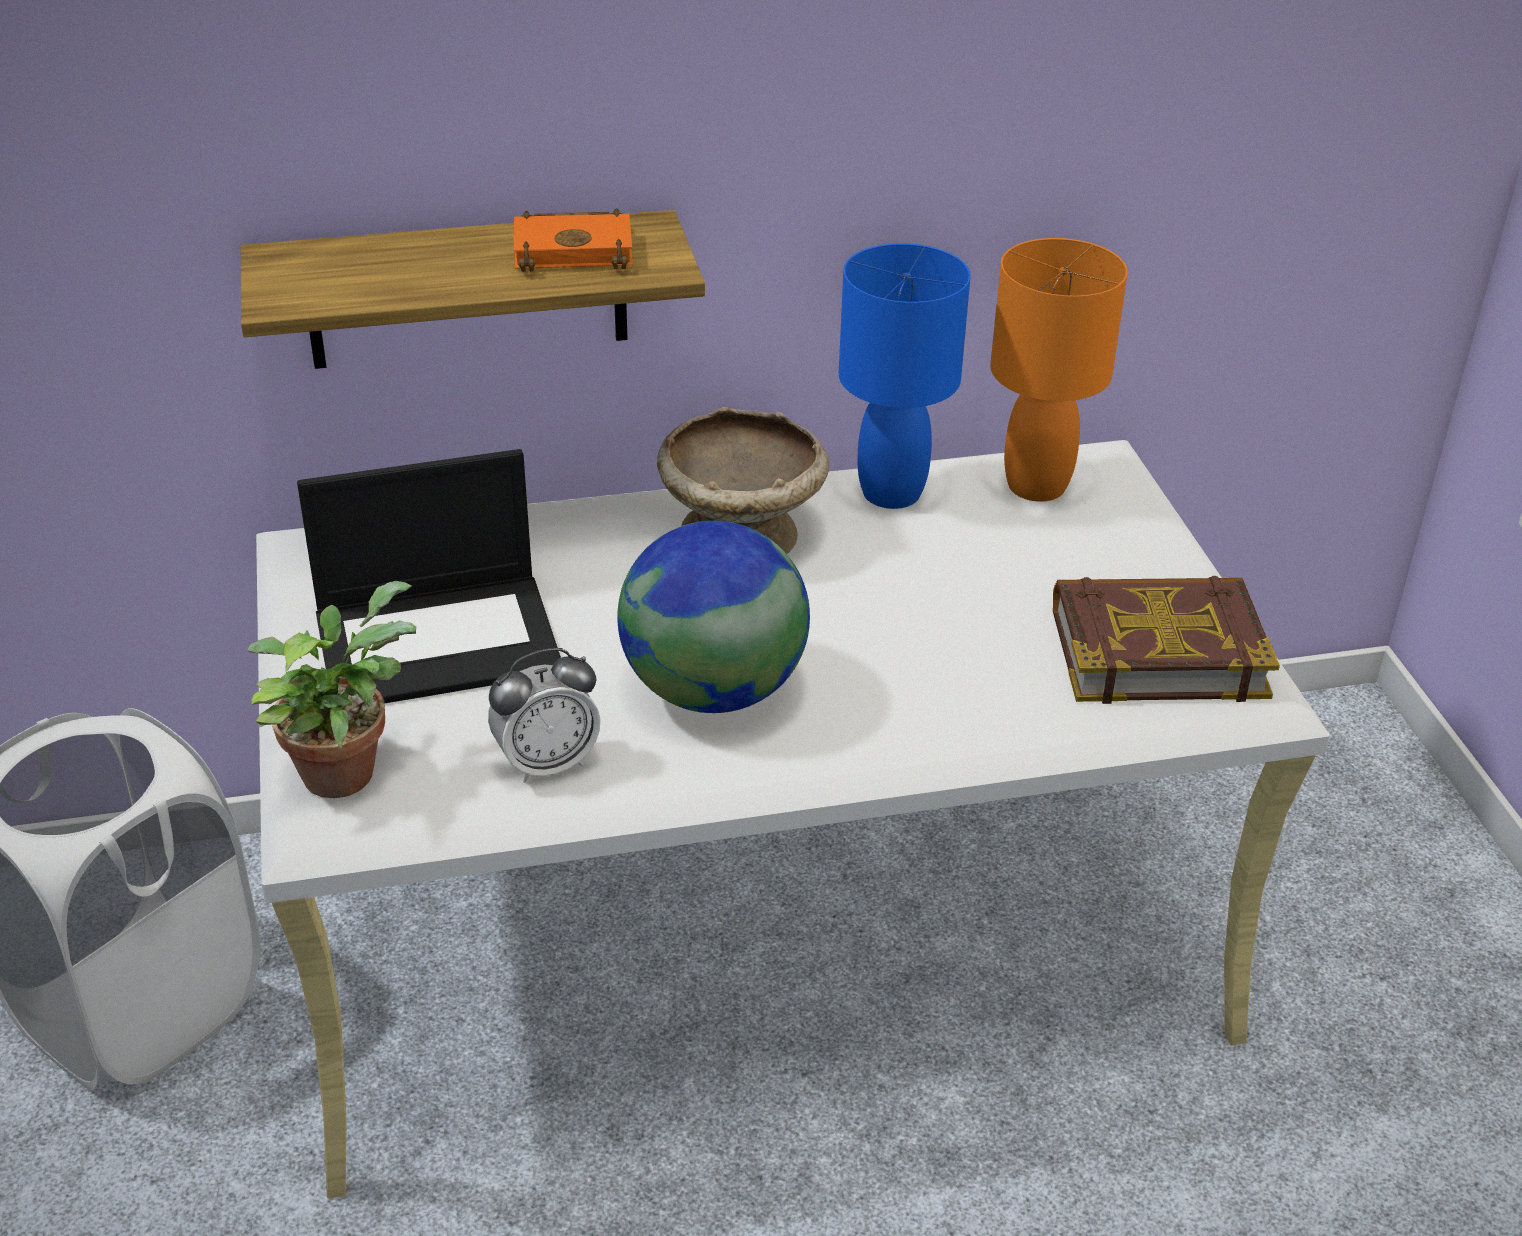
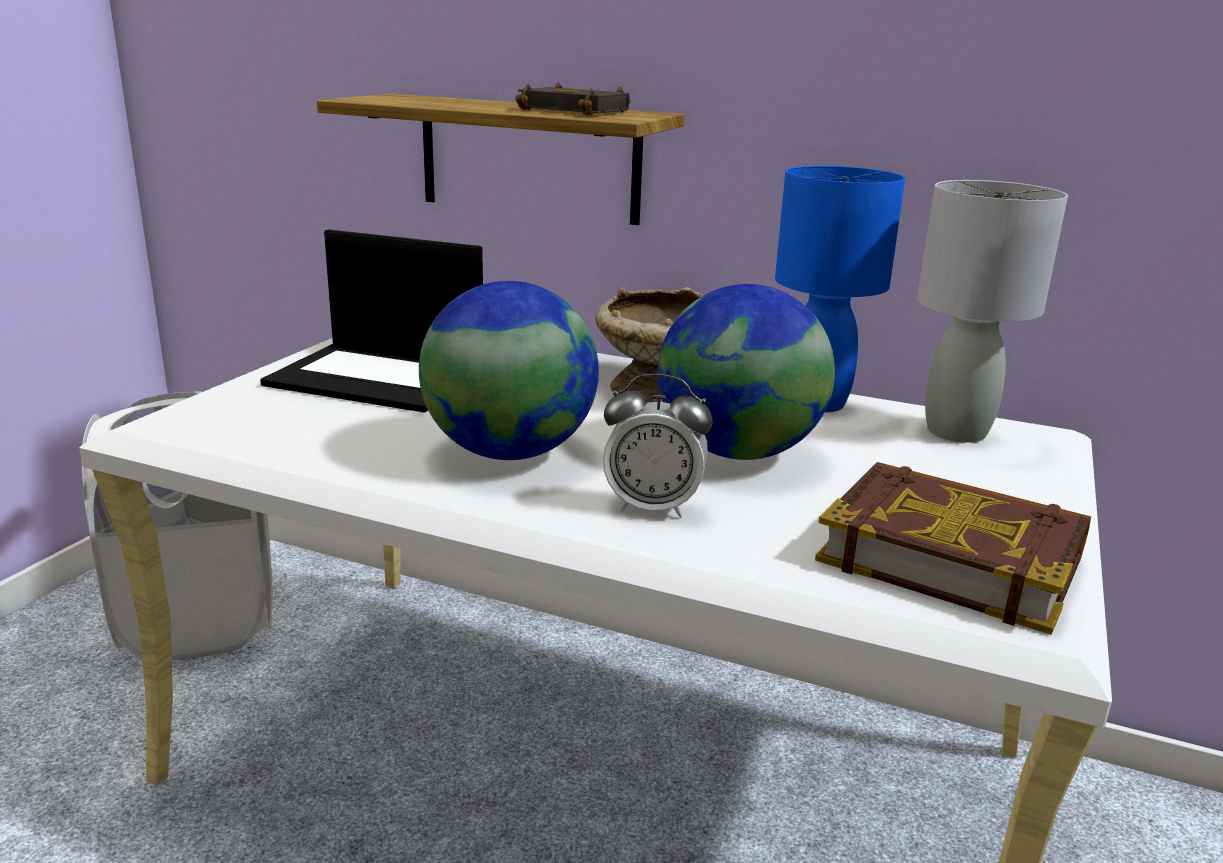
camera: 35 degrees right, 15 degrees down
potted plant [247,581,416,798] -> none
alarm clock [488,648,601,783] -> alarm clock moved to [603,374,713,518]
orange book [513,208,633,272] -> black book [515,82,631,116]
orange table lamp [990,238,1128,502] -> grey table lamp [917,180,1068,443]
none -> globe [658,284,835,460]

